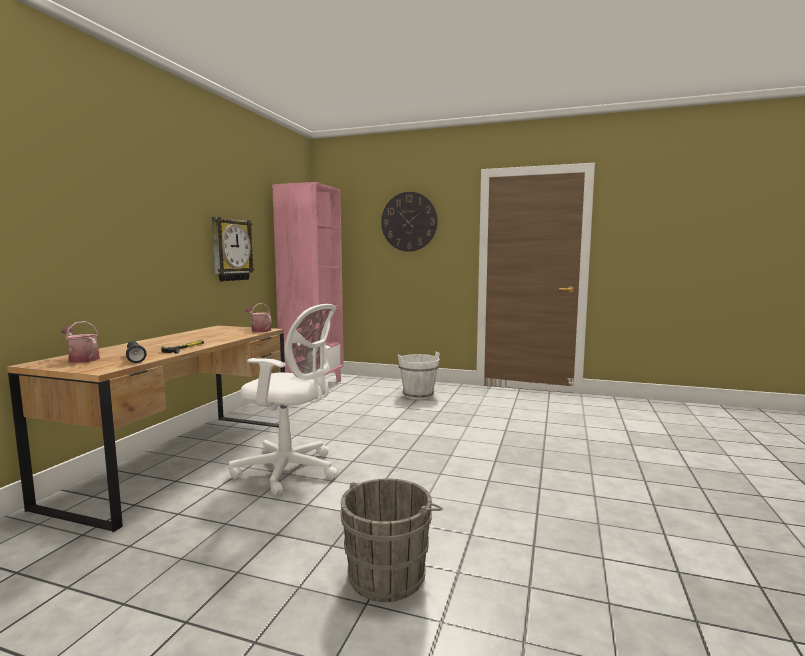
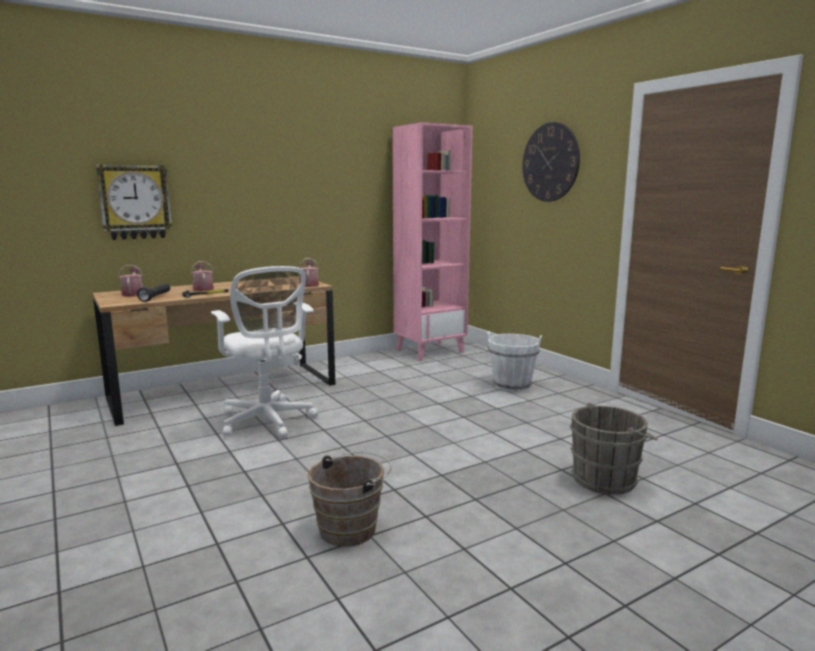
camera: 40 degrees right, 5 degrees up
wall clock [212,217,254,281] -> wall clock moved to [96,164,172,240]
grey bucket [341,479,443,602] -> grey bucket moved to [570,403,657,495]
none -> watering can [191,261,214,291]
none -> brown bucket [308,452,392,547]

